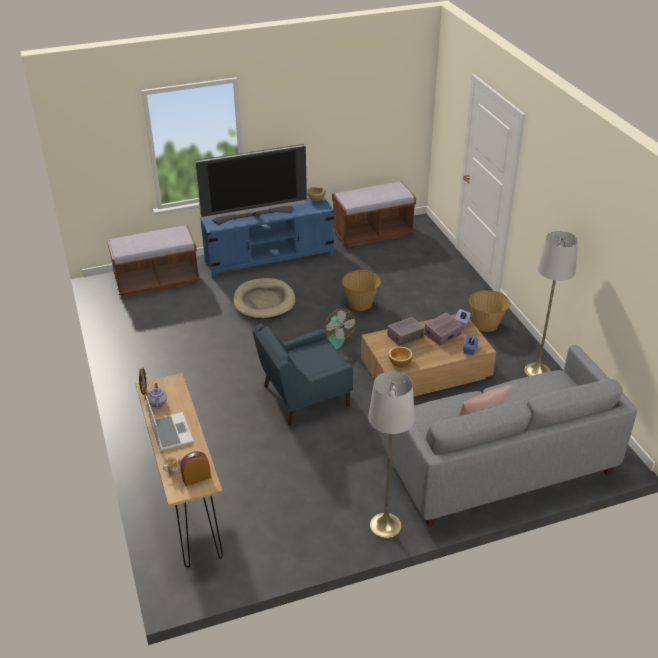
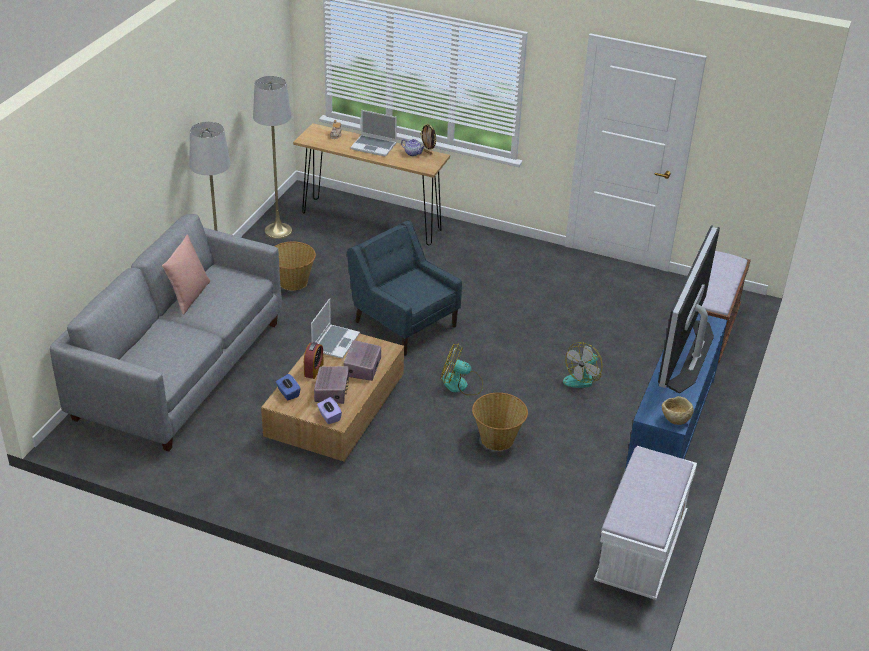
camera: 130 degrees right, 0 degrees up
alarm clock [180,451,211,486] -> alarm clock moved to [304,342,324,379]
beige dog bed [233,278,295,319] -> fan [563,342,603,388]
blue armchair [252,323,353,425] -> blue armchair turned 60 degrees counterclockwise [347,220,462,356]
brown bench [332,182,416,247] -> white bench [594,446,697,600]
bowl [389,346,413,367] -> laptop [311,299,360,359]
basket [469,290,510,332] -> basket moved to [274,242,316,291]
grey floor lamp [524,231,578,377] -> grey floor lamp moved to [253,76,292,239]

